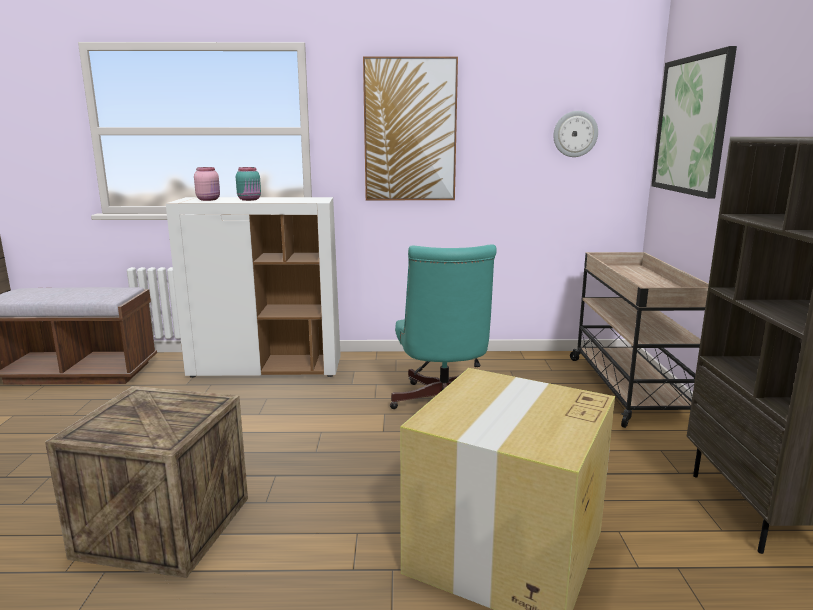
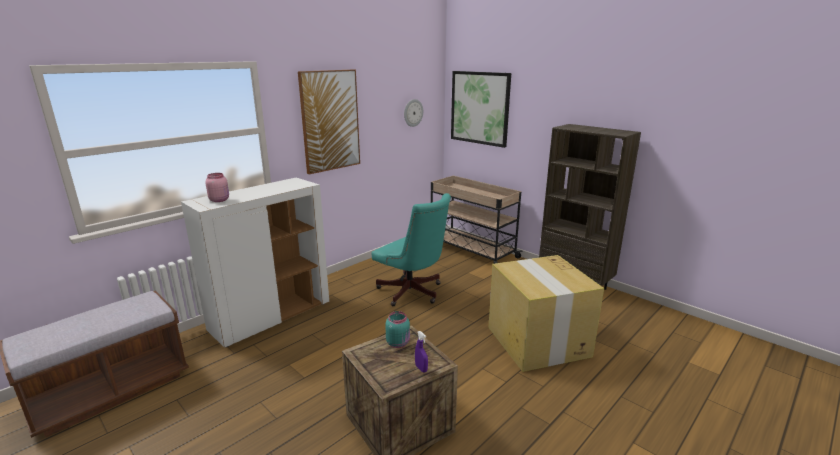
camera: 45 degrees left, 5 degrees up
turquoise jar [236,167,261,201] -> turquoise jar moved to [385,311,410,348]
none -> purple spray bottle [415,331,428,373]

